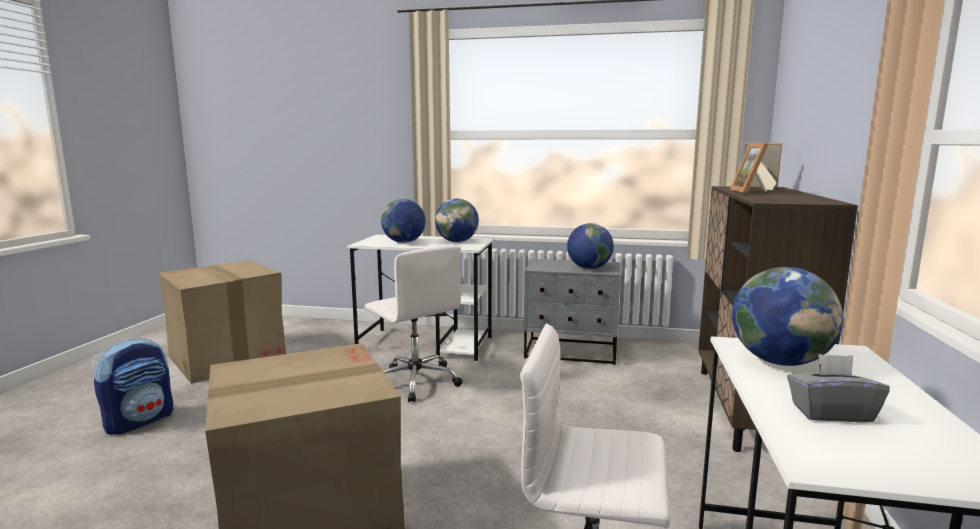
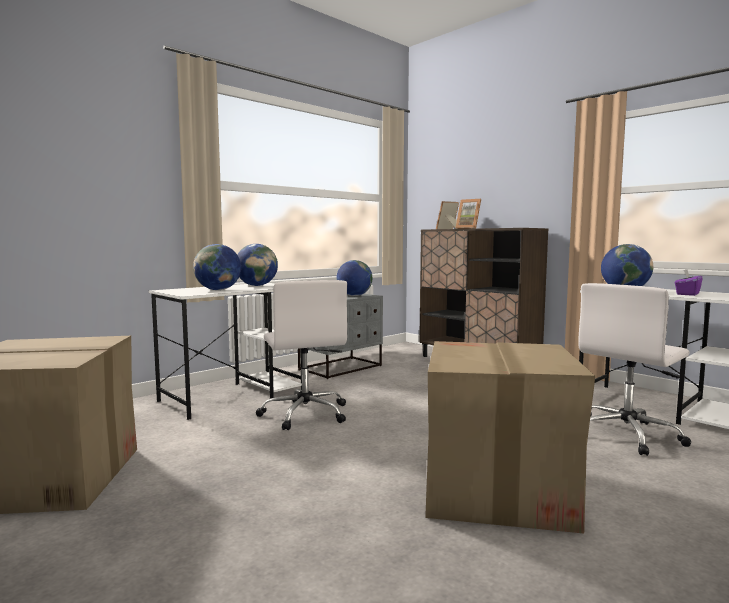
camera: 55 degrees left, 5 degrees down
backpack [94,338,173,435] -> none
white office chair [365,246,463,402] -> white office chair turned 75 degrees clockwise [256,280,347,430]
grey tissue box [787,354,890,423] -> purple tissue box [675,270,702,296]

